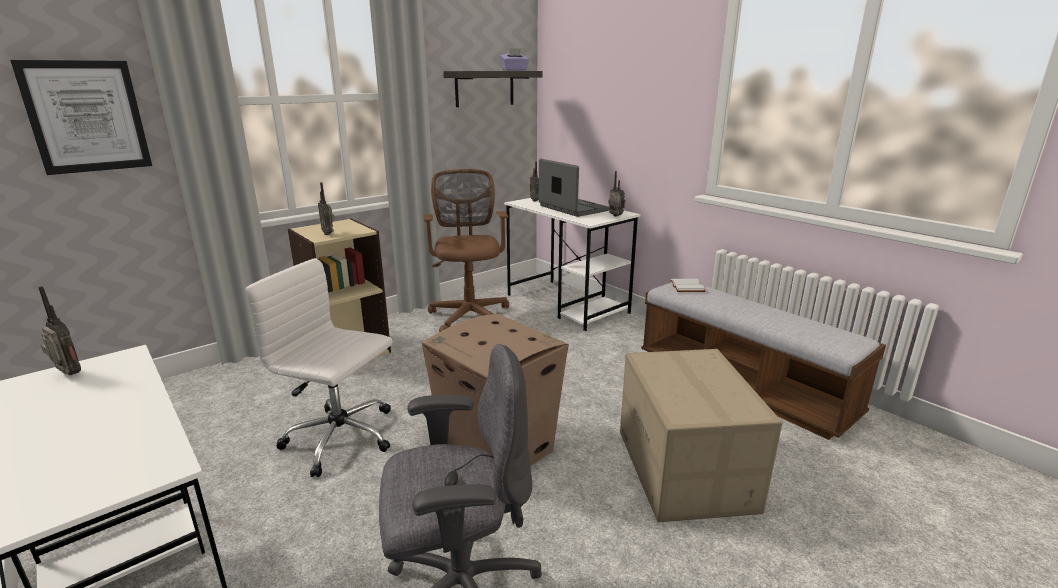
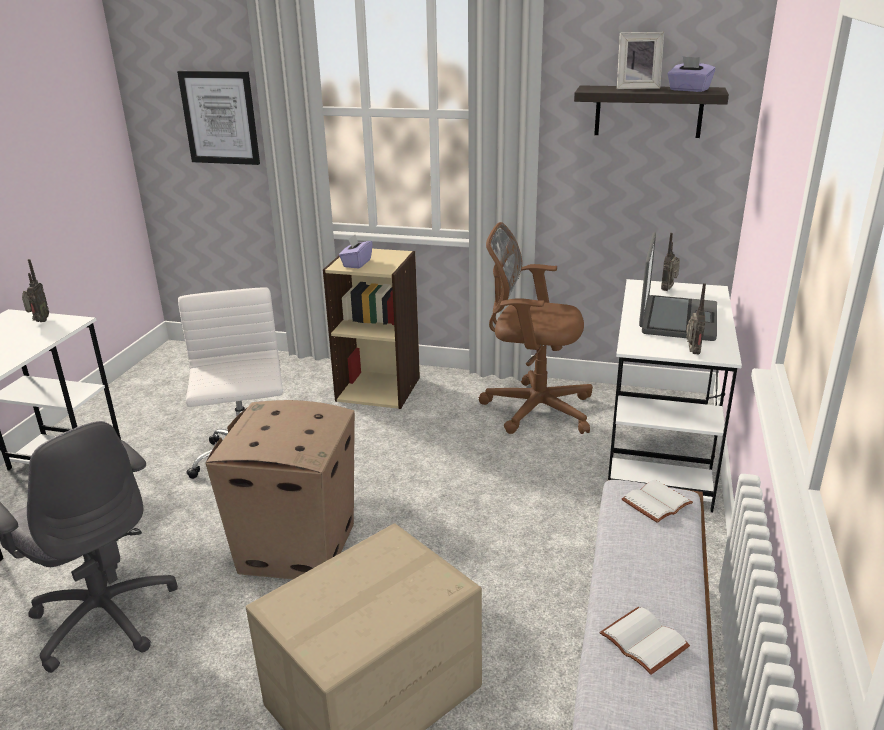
camera: 55 degrees right, 5 degrees up
radio [318,182,335,235] -> purple tissue box [339,235,373,269]
brown office chair [423,169,509,332] -> brown office chair turned 120 degrees counterclockwise [479,222,593,434]
none -> white book [600,607,690,675]
none -> picture frame [617,32,664,89]

